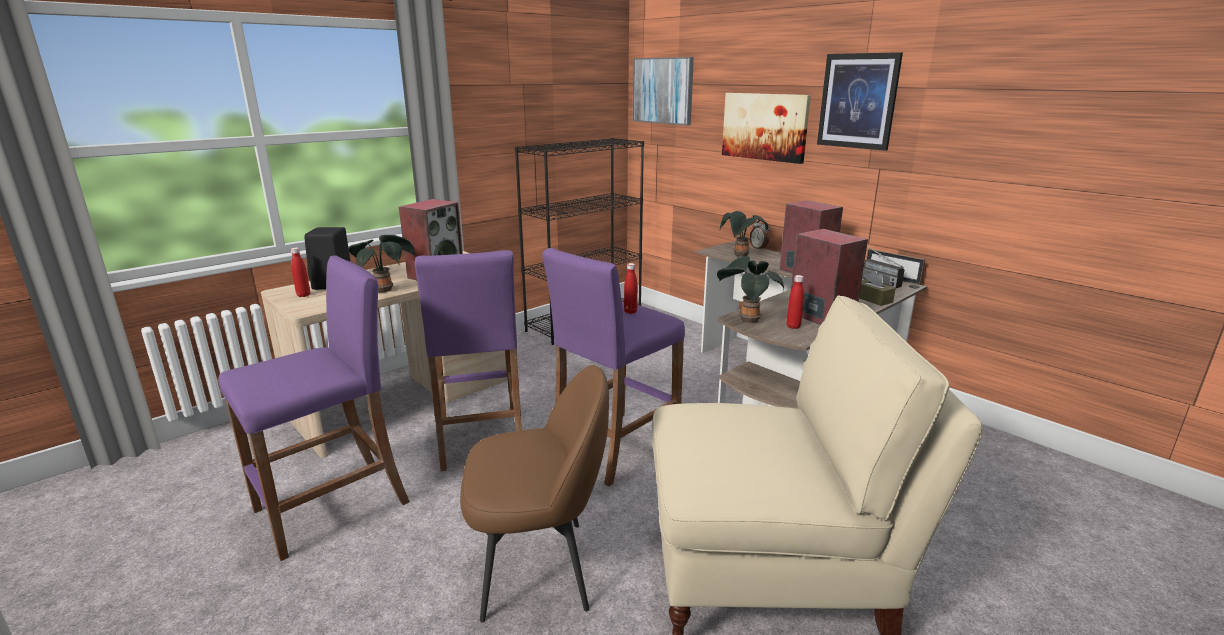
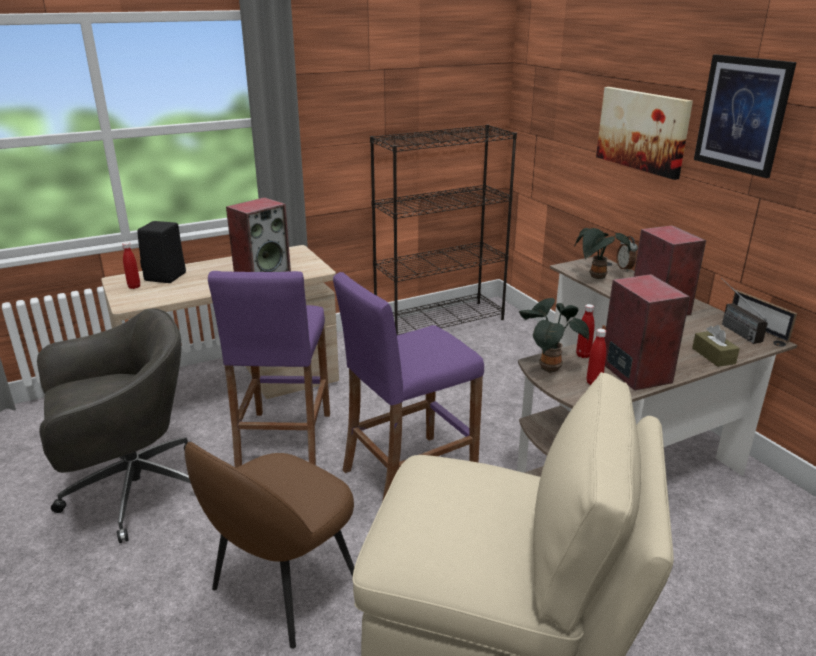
camera: 15 degrees right, 5 degrees up
purple stool [218,255,410,561] -> grey office chair [37,308,193,543]
potted plant [348,235,415,293] -> none
brown chair [460,365,609,623] -> brown chair turned 120 degrees clockwise [185,442,354,649]
red bottle [624,263,638,314] -> red bottle moved to [576,304,594,358]
picture [633,57,694,125] -> none

